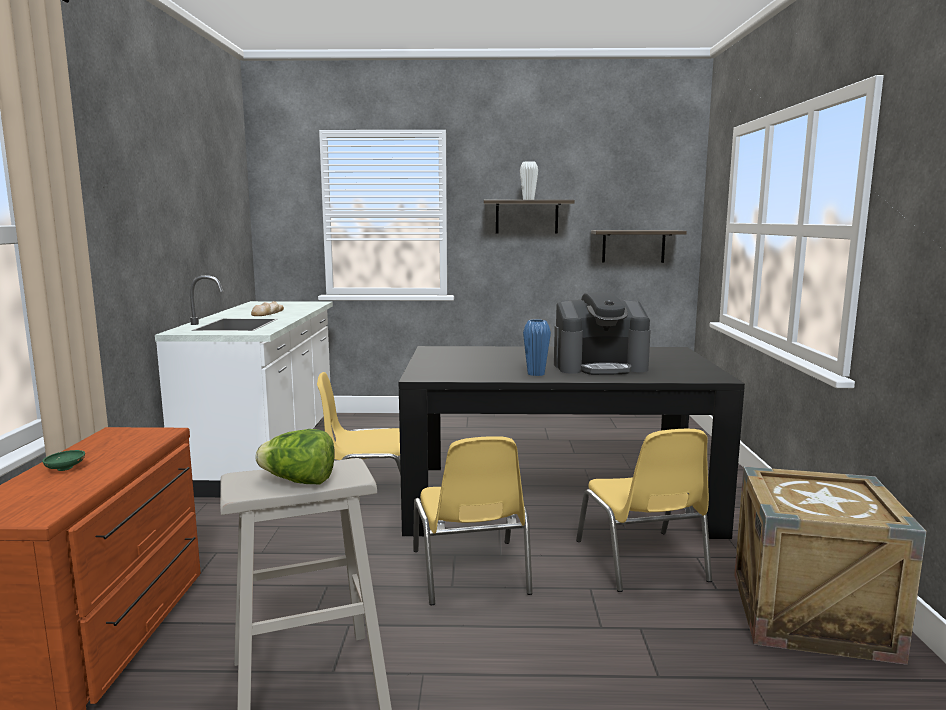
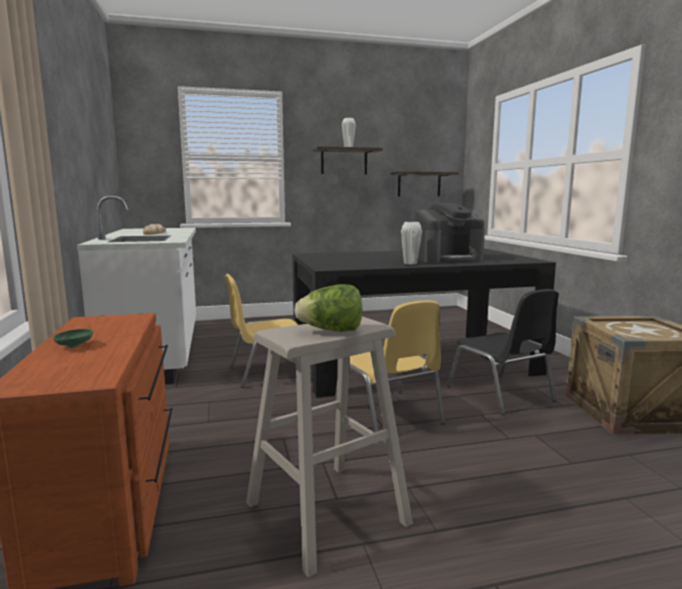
camera: 15 degrees left, 0 degrees up
blue vase [523,319,551,376] -> white vase [401,222,422,264]
yellow chair [576,429,712,592] -> black chair [447,289,559,415]

